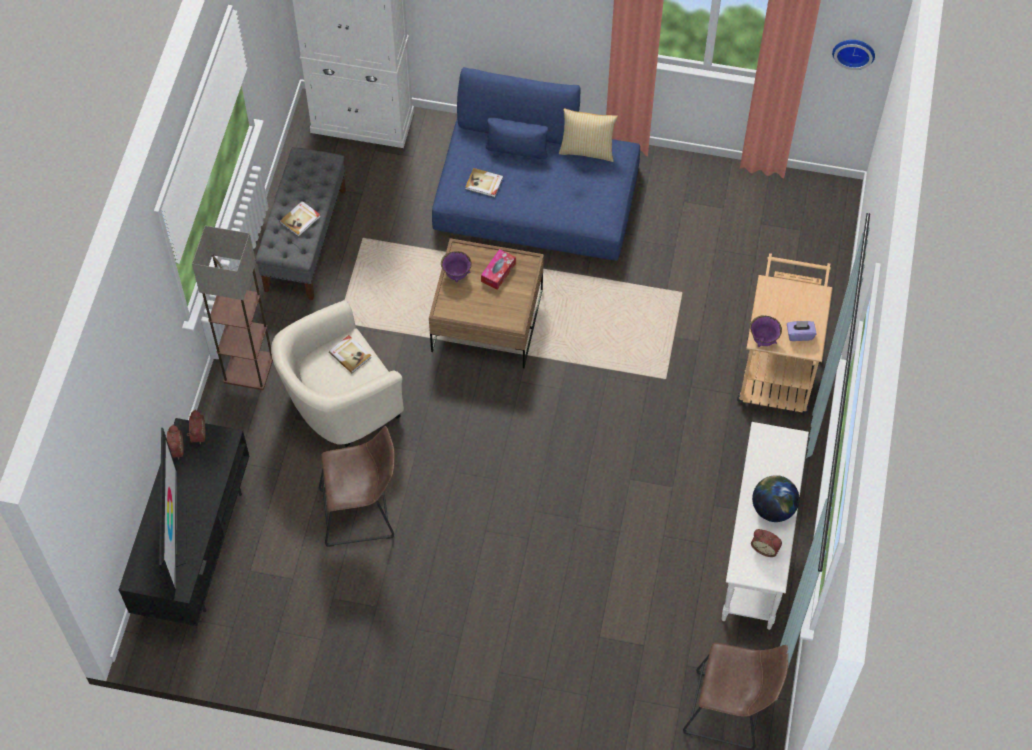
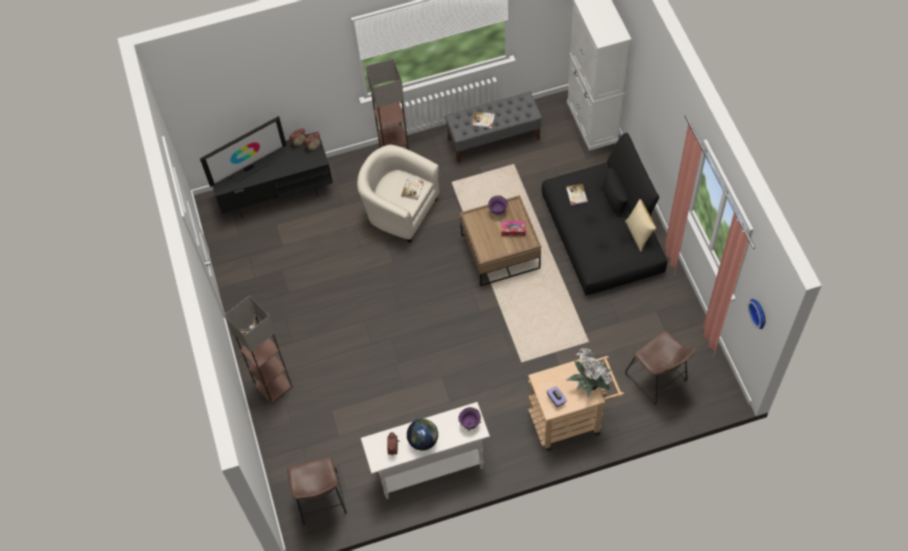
camera: 65 degrees right, 0 degrees up
brown stool [319,426,395,547] -> brown stool moved to [625,330,696,405]
blue sofa [432,67,640,261] -> black sofa [542,133,667,295]
purple bowl [750,315,782,347] -> purple bowl moved to [459,407,481,431]
none -> floor lamp [225,296,293,404]
none -> potted plant [567,348,612,397]

